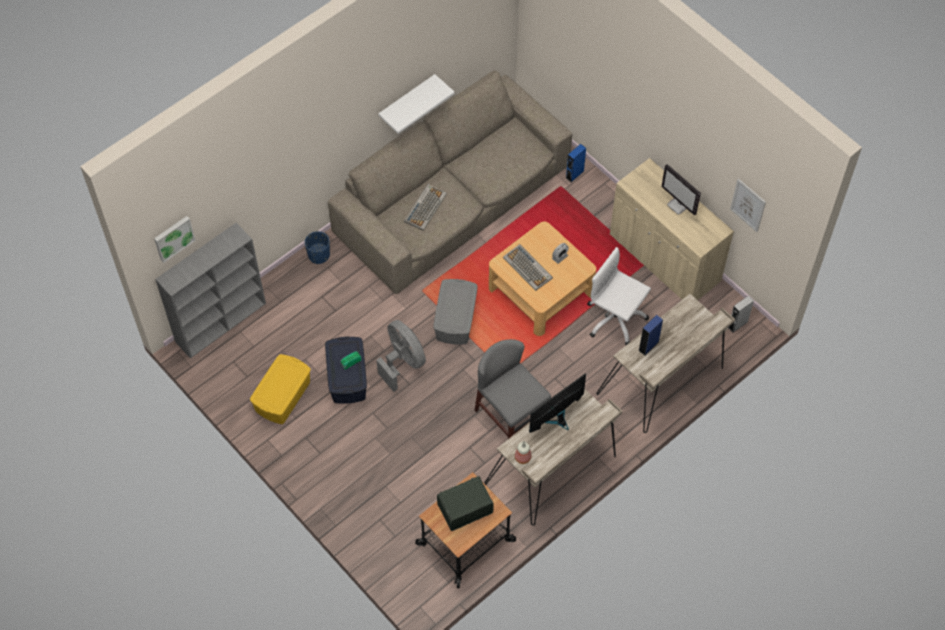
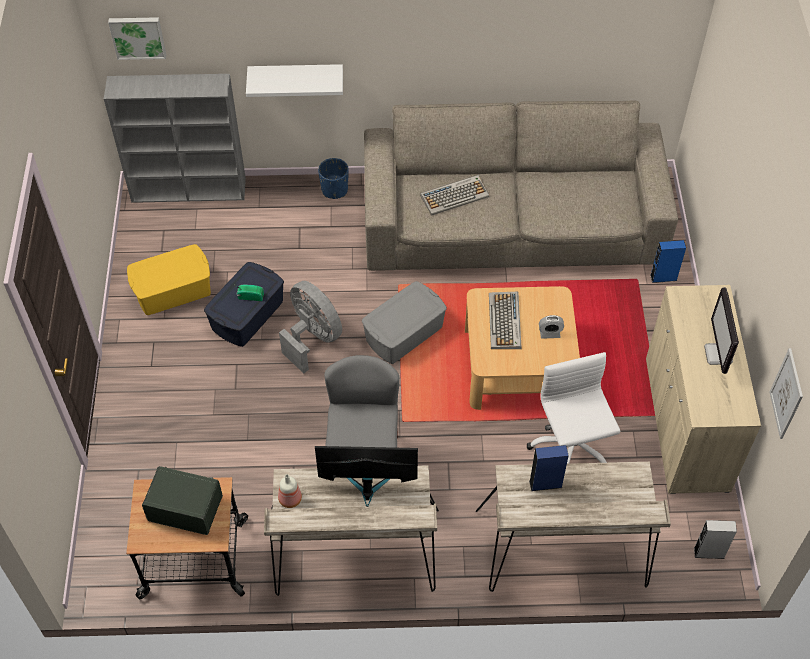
camera: 40 degrees right, 5 degrees down
grey fan [377,320,426,392] -> grey fan turned 45 degrees counterclockwise [279,281,342,374]
white shelf [378,74,455,134] -> white shelf moved to [246,64,343,97]

